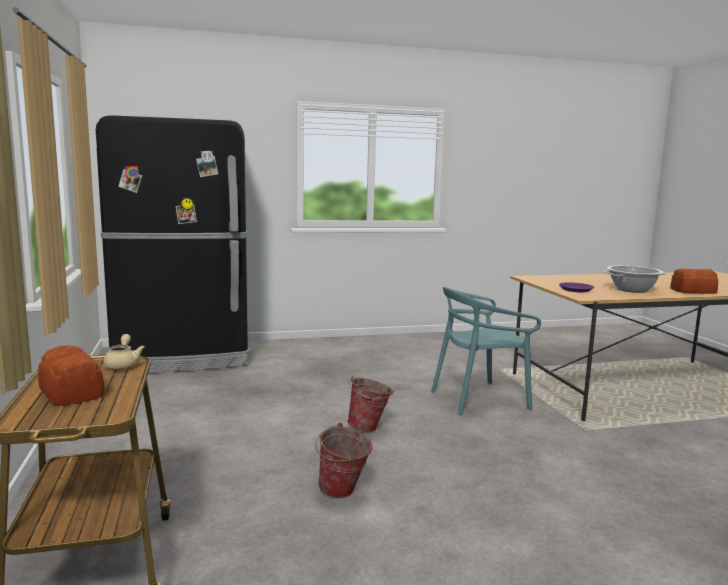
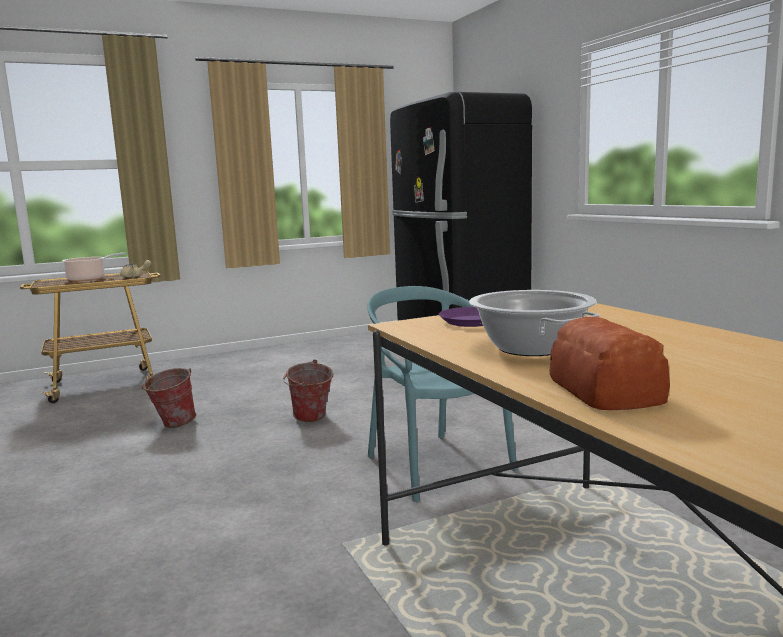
camera: 80 degrees right, 0 degrees up
bread [38,345,105,406] -> cooking pot [62,252,126,282]

